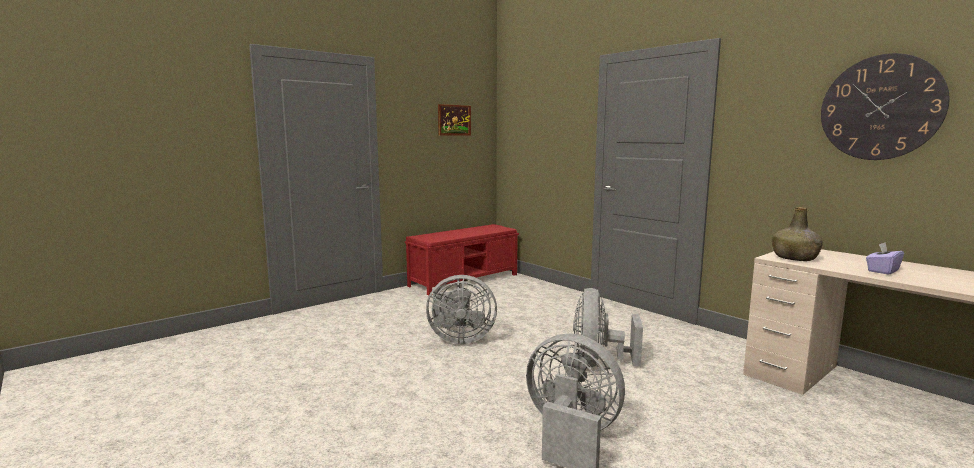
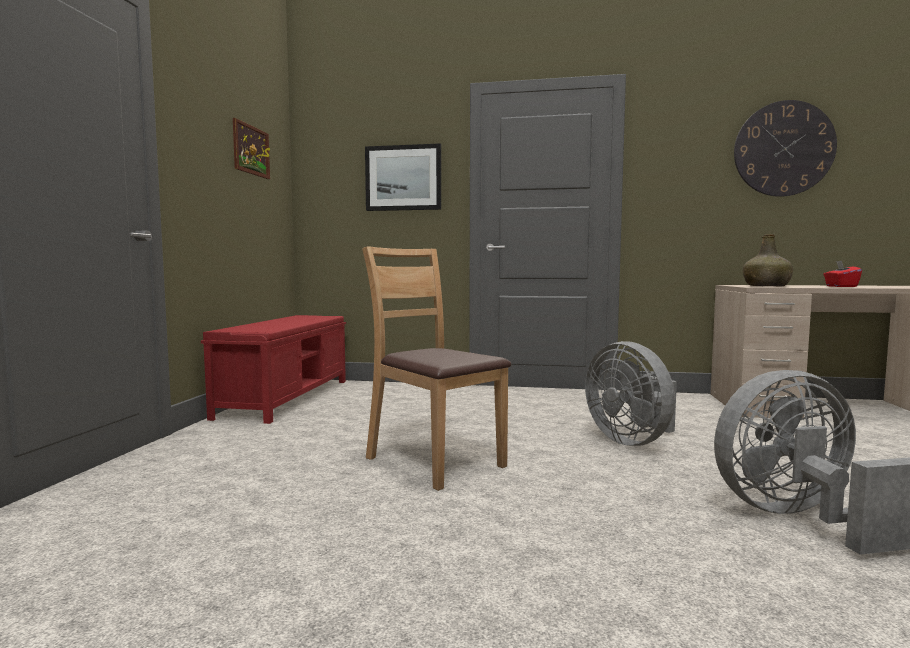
camera: 40 degrees left, 5 degrees down
grey fan [426,275,497,344] -> brown chair [362,246,511,491]
purple tissue box [866,242,904,275] -> red tissue box [823,261,862,287]
none -> picture [365,143,441,211]

